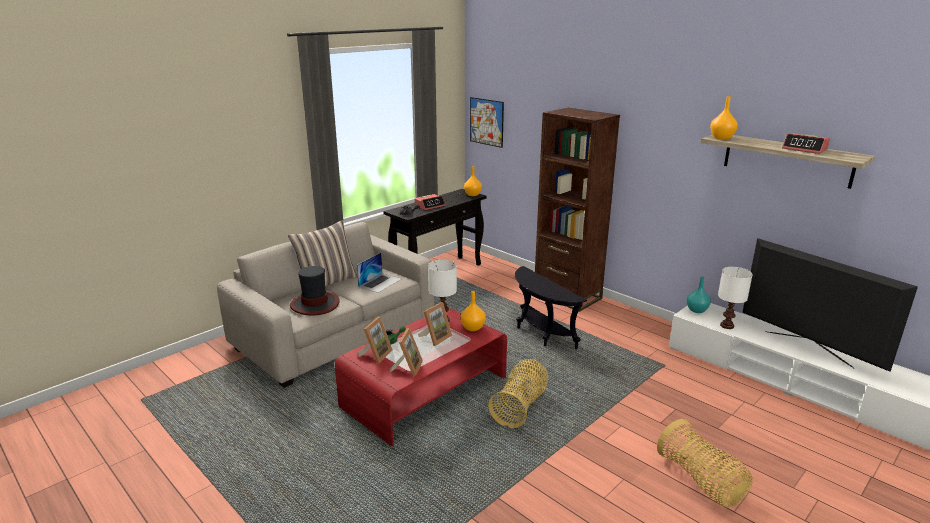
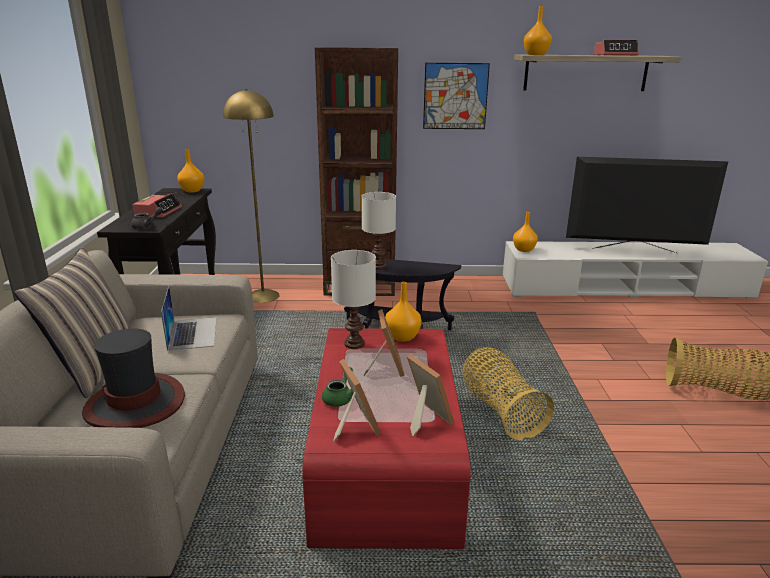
camera: 45 degrees left, 0 degrees up
picture [470,97,504,148] -> picture moved to [423,63,490,129]
turquoise vase [686,276,711,313] -> orange vase [513,212,538,252]
white table lamp [718,267,753,329] -> white table lamp moved to [362,192,396,270]
none -> yellow floor lamp [223,89,280,303]

